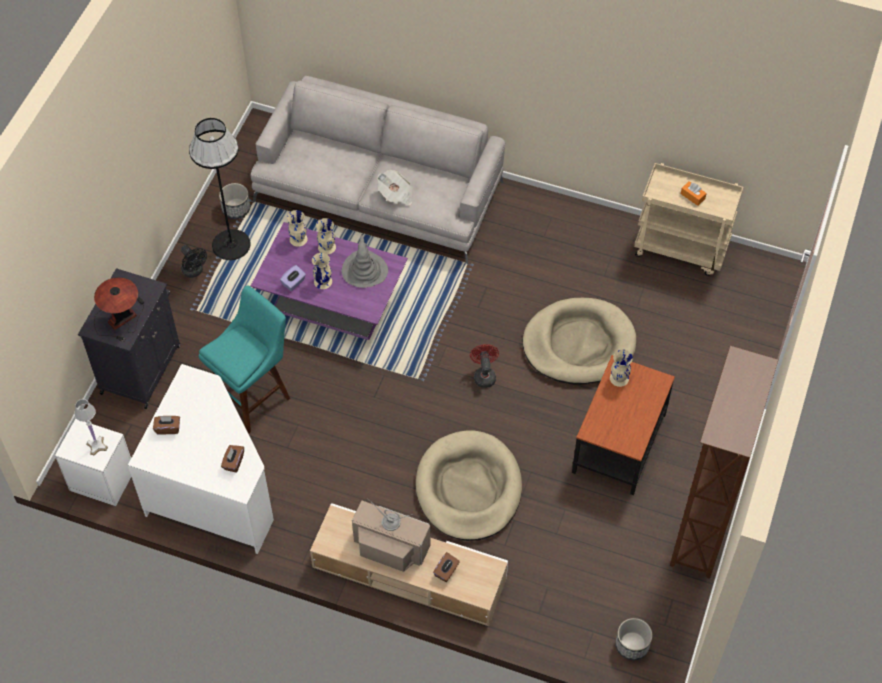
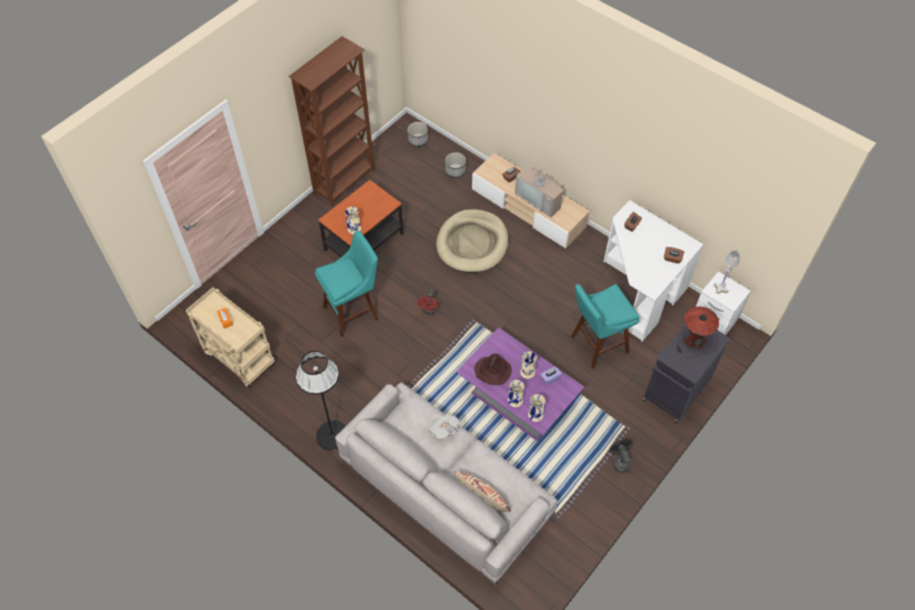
camera: 160 degrees left, 0 degrees up
black floor lamp [189,118,251,260] -> black floor lamp moved to [296,351,346,450]
planter [219,183,250,219] -> planter moved to [445,152,466,178]
grey hat [342,234,388,288] -> brown hat [474,354,512,385]
beige dog bed [523,298,636,384] -> turquoise stool [315,230,378,337]
none -> beige pillow [453,471,511,512]

